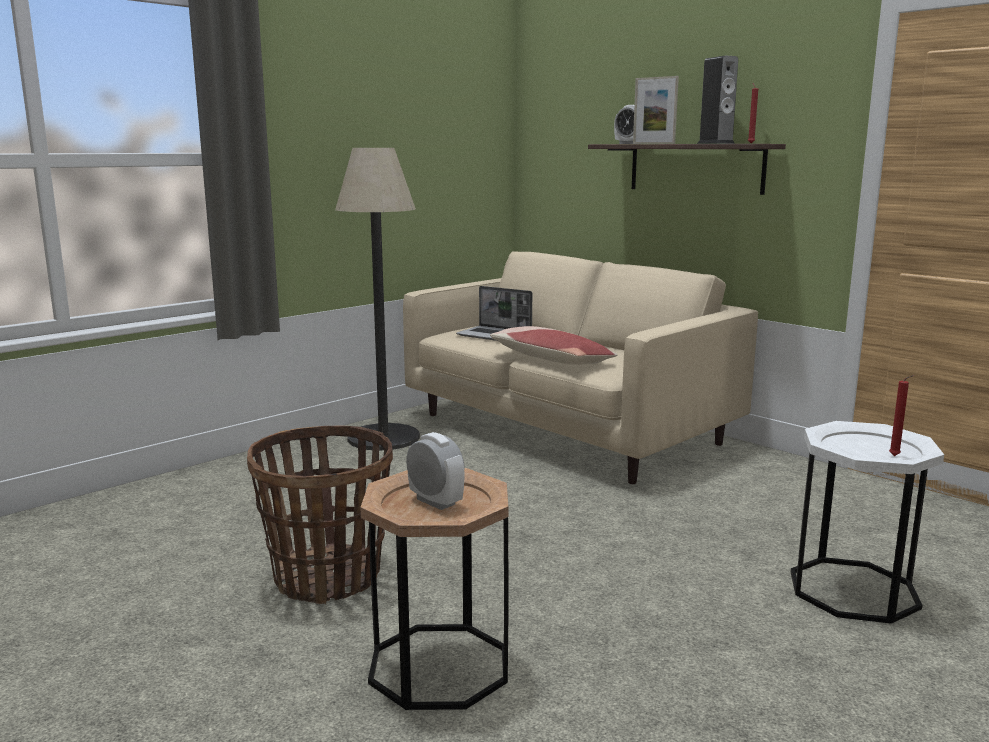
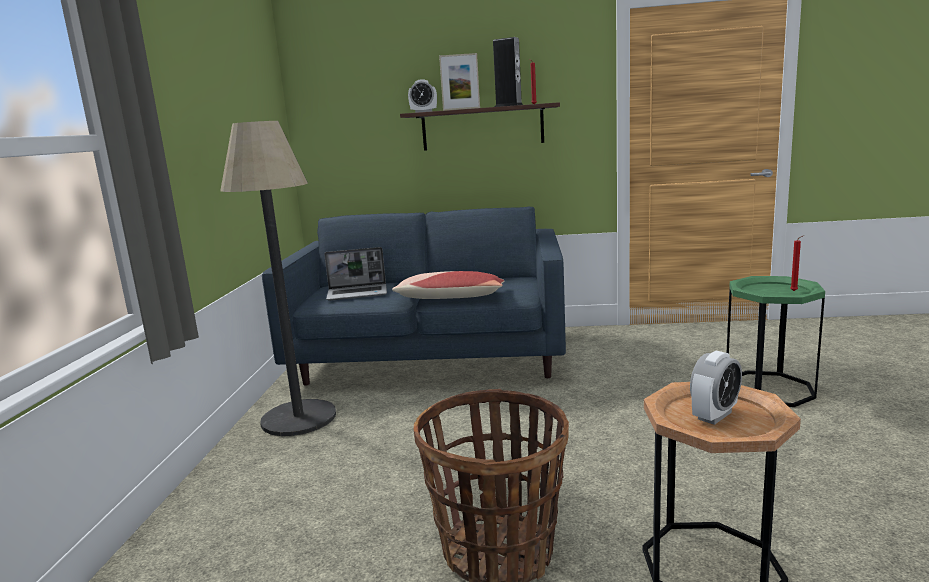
camera: 40 degrees left, 0 degrees up
beige sofa [403,251,758,484] -> blue sofa [262,207,566,385]
alarm clock [406,432,464,510] -> alarm clock turned 135 degrees clockwise [690,351,742,425]
white side table [791,421,944,624] -> green side table [727,276,825,407]

